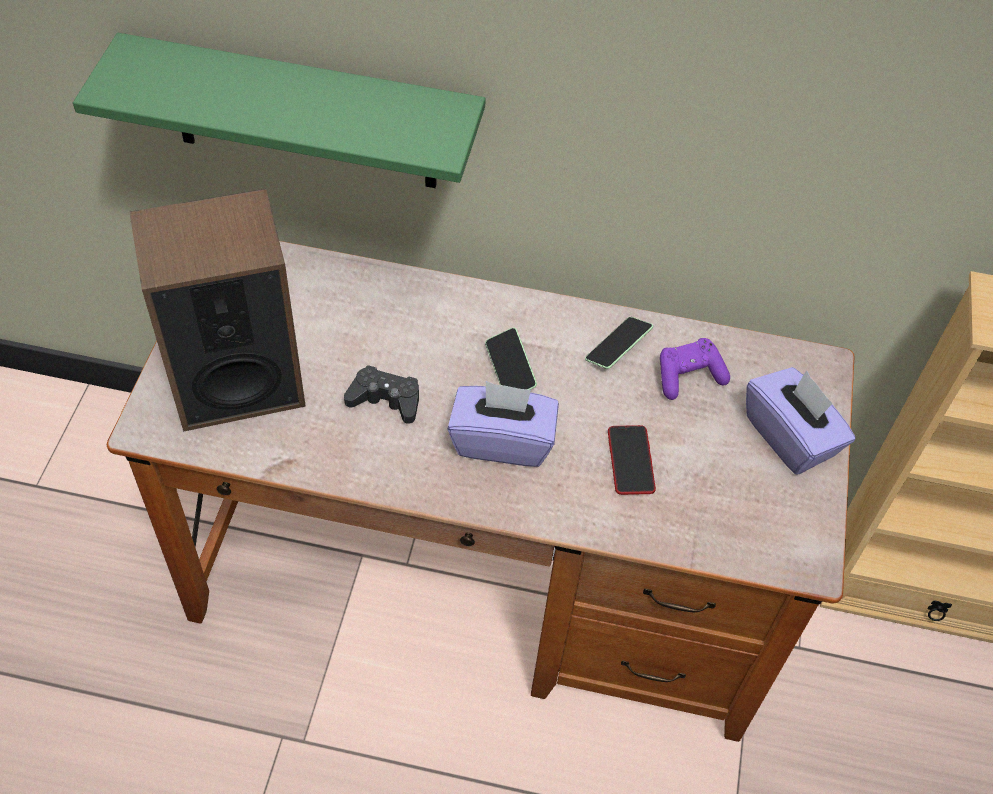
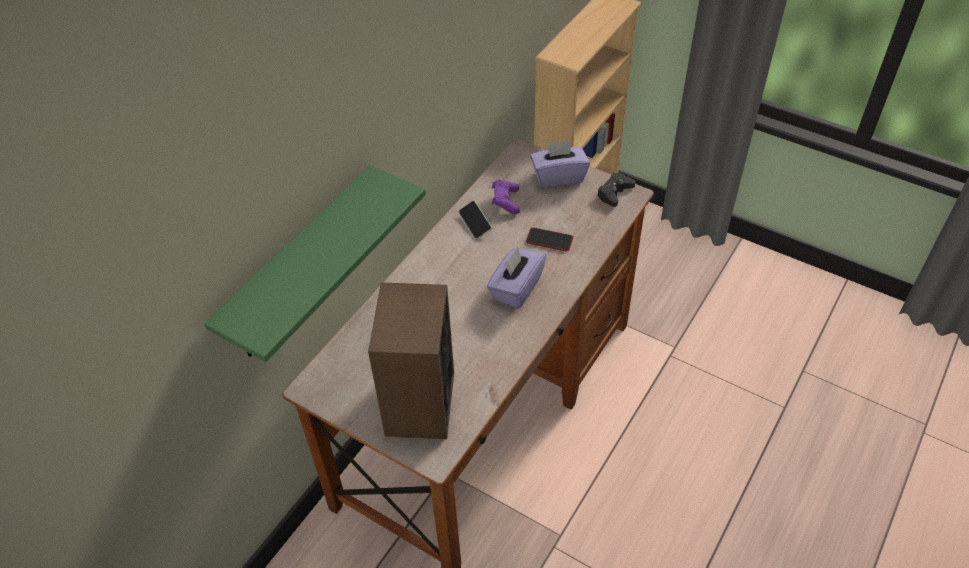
camera: 65 degrees left, 5 degrees down
black game controller [344,365,419,424] -> black game controller moved to [597,173,636,207]
phone [485,328,537,390] -> none

